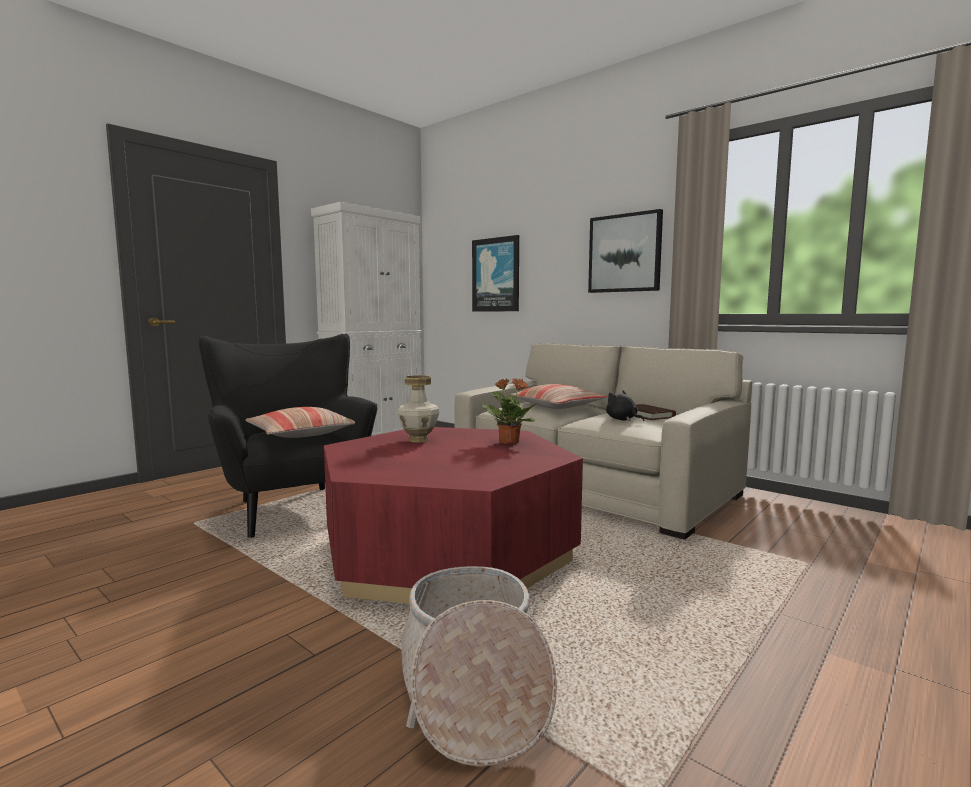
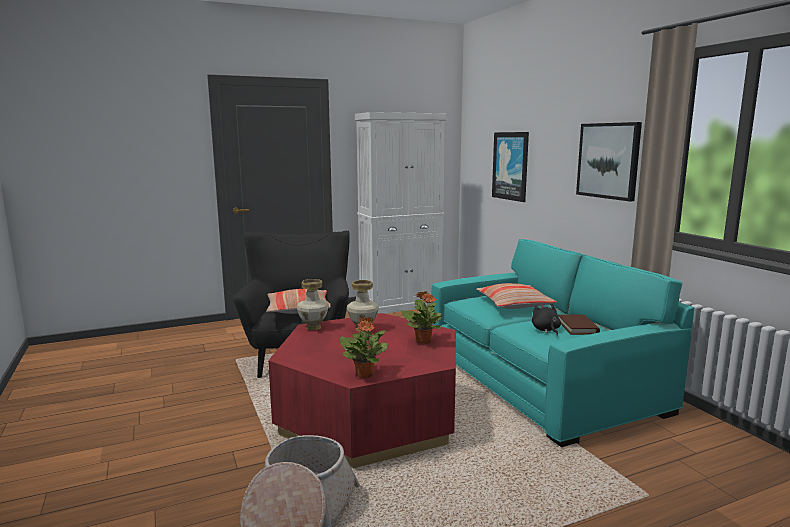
camera: 25 degrees right, 5 degrees up
beige sofa [455,343,752,540] -> turquoise sofa [431,239,694,447]
none -> vase [296,279,329,330]
none -> potted plant [340,317,388,378]

